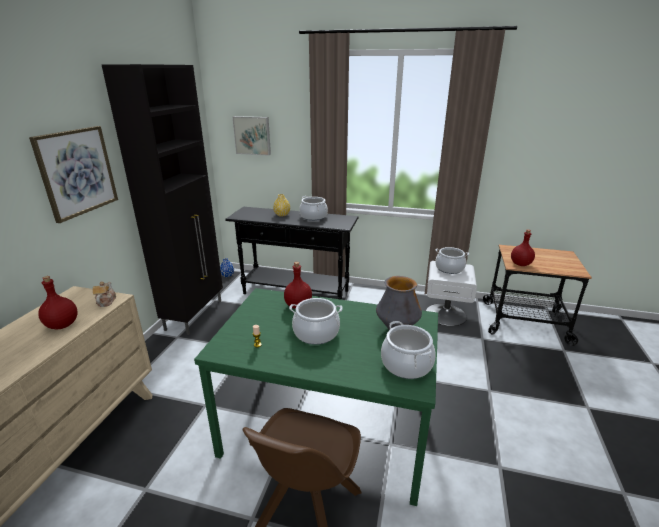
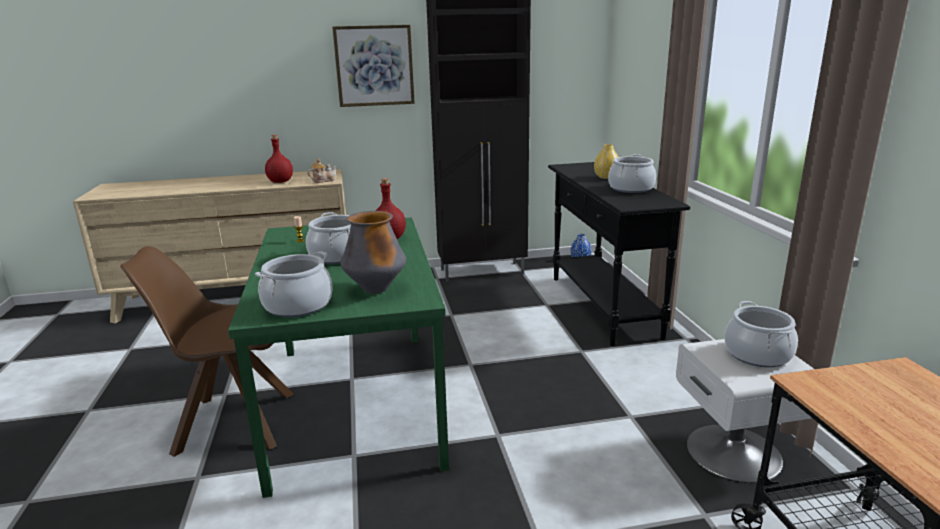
camera: 65 degrees right, 5 degrees down
picture [232,116,271,156] -> none
red bottle [511,229,535,266] -> none

